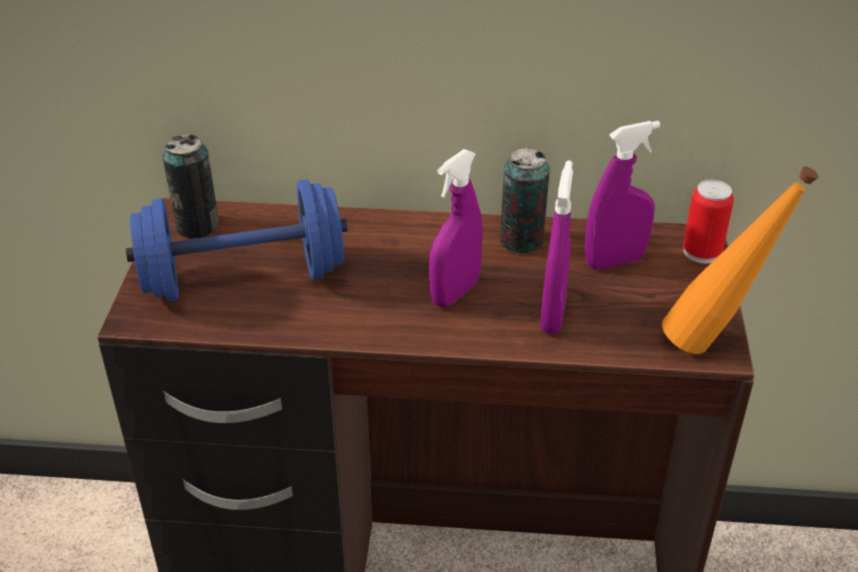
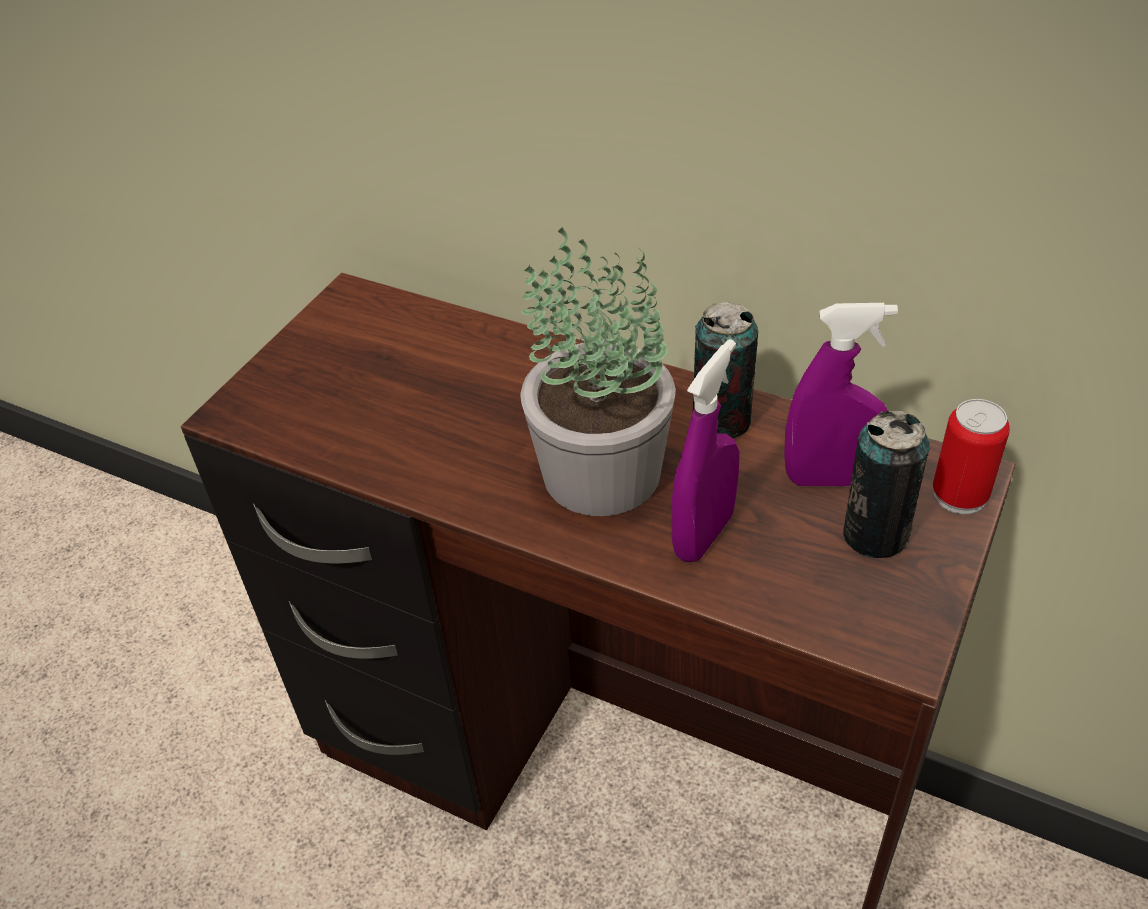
camera: 25 degrees right, 5 degrees up
blue dumbbell [126,179,348,301] -> none
can [163,134,219,239] -> can moved to [843,411,931,558]
purple spray bottle [429,149,483,307] -> potted plant [520,227,676,516]
orange bottle [662,167,819,354] -> none

